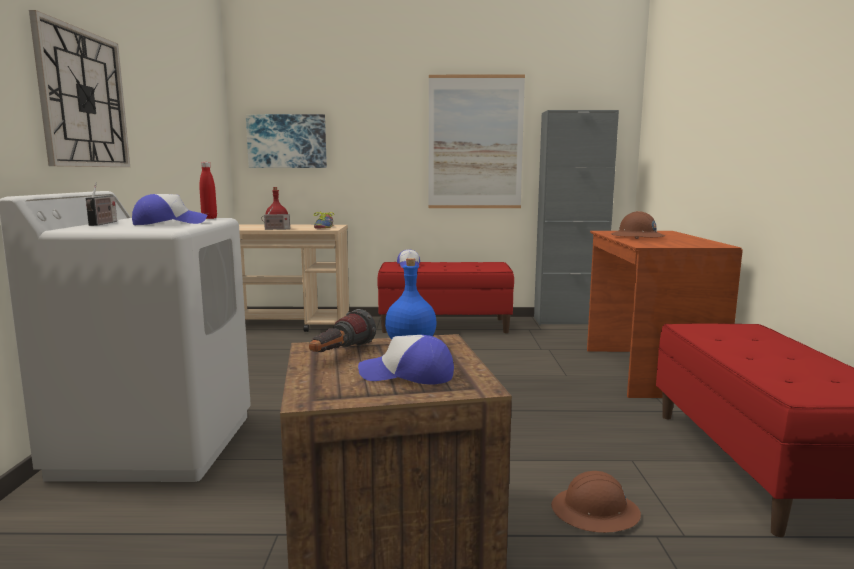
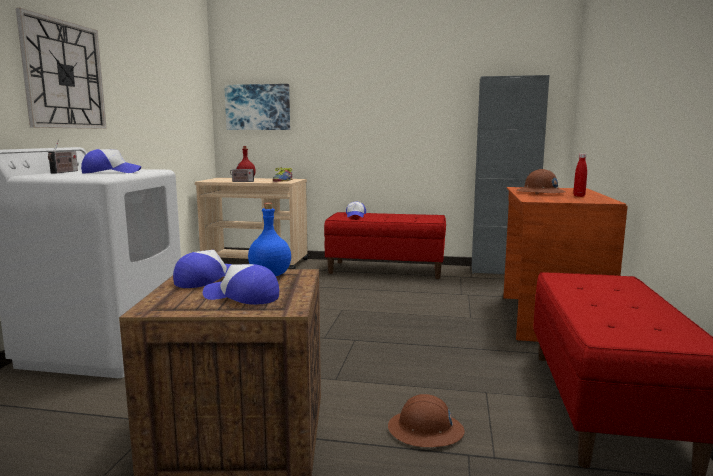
camera: 10 degrees right, 0 degrees up
red bottle [199,162,217,219] -> red bottle moved to [573,154,587,197]
flashlight [309,309,376,352] -> cap [173,250,233,288]
picture [429,75,525,208] -> none

